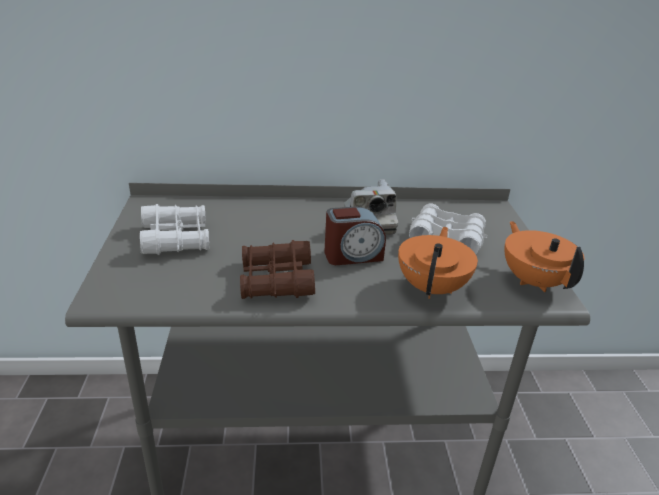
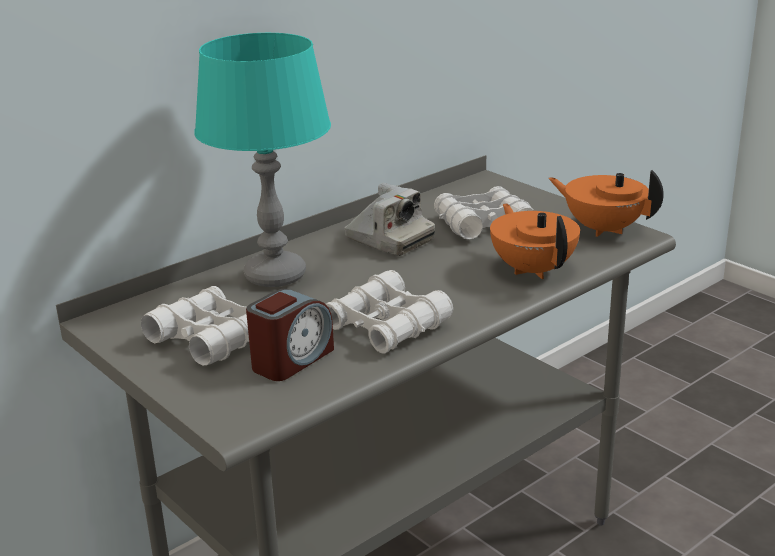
camera: 35 degrees left, 5 degrees down
brown binoculars [240,240,315,299] -> white binoculars [326,270,453,354]
alarm clock [324,206,386,265] -> alarm clock moved to [246,289,334,381]
none -> turquoise table lamp [194,33,331,287]

